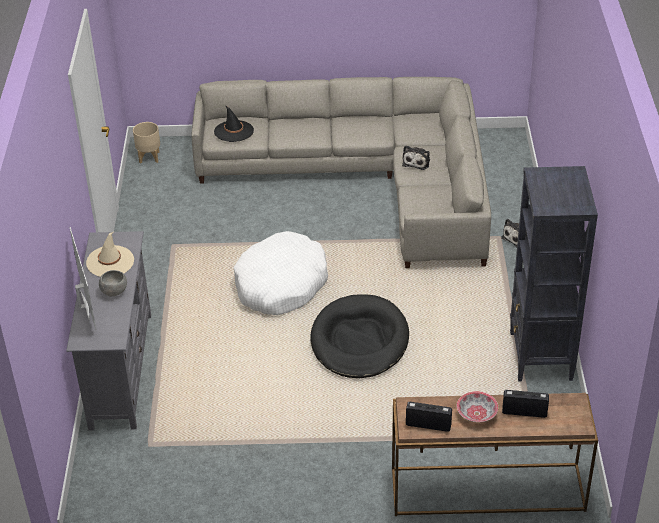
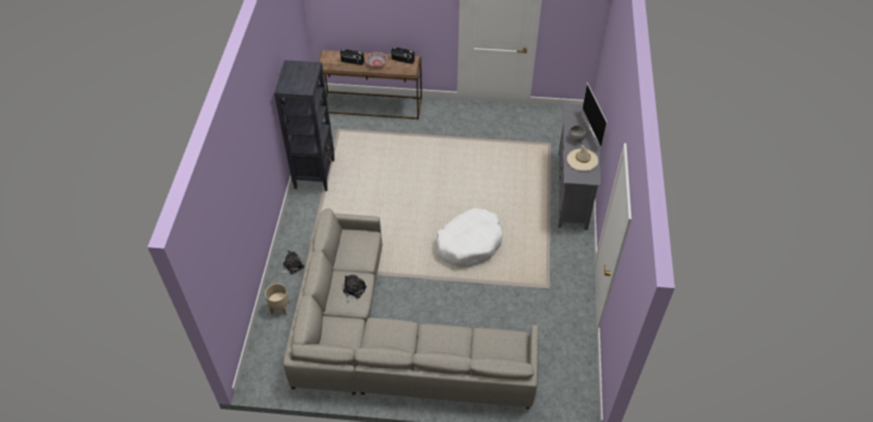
camera: 175 degrees left, 10 degrees up
beige planter [133,122,160,164] -> beige planter moved to [265,283,289,316]
black hat [214,105,254,142] -> none
black dog bed [310,294,409,378] -> none

